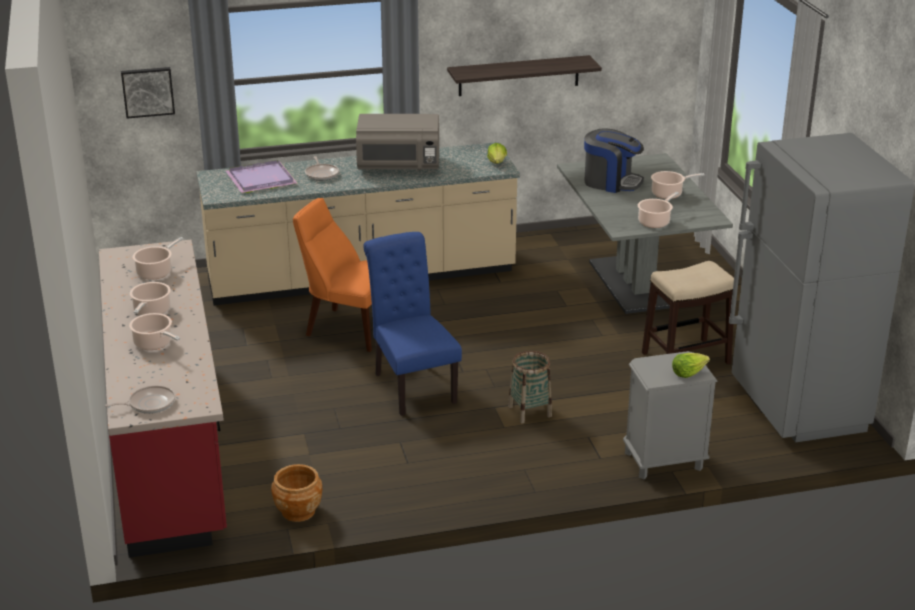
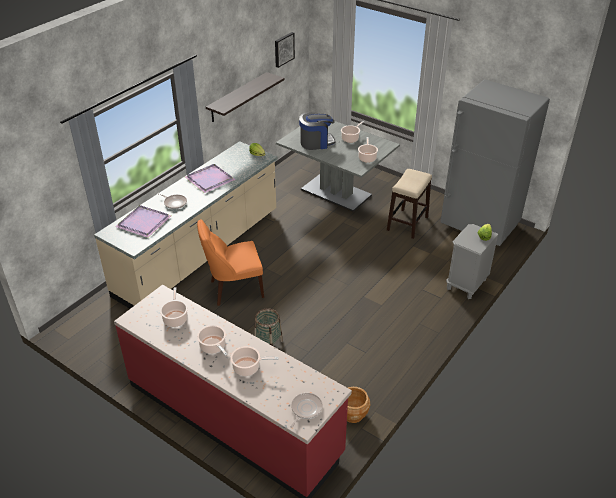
camera: 40 degrees left, 10 degrees up
picture [121,67,175,119] -> picture moved to [275,32,295,68]
grey microwave [356,114,440,170] -> purple tray [185,164,236,193]
blue chair [363,232,462,416] -> none
basket [508,351,552,424] -> basket moved to [254,308,283,346]

